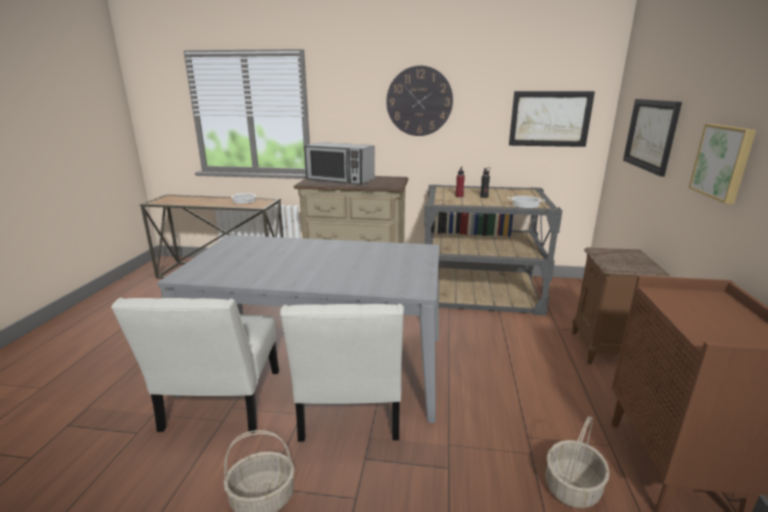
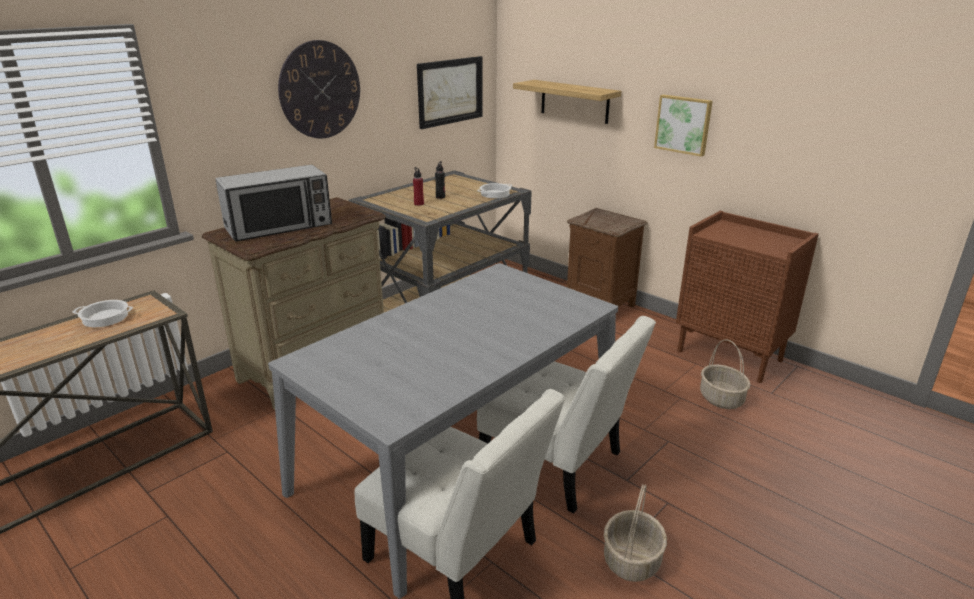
camera: 55 degrees left, 5 degrees up
picture [623,99,682,177] -> shelf [513,80,621,124]

